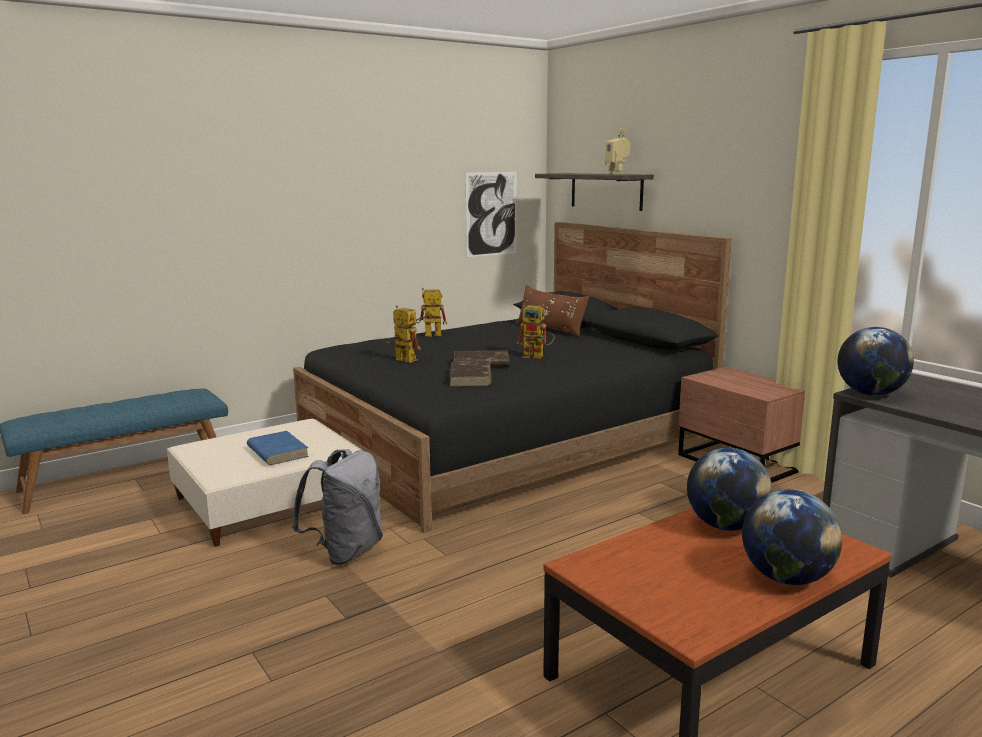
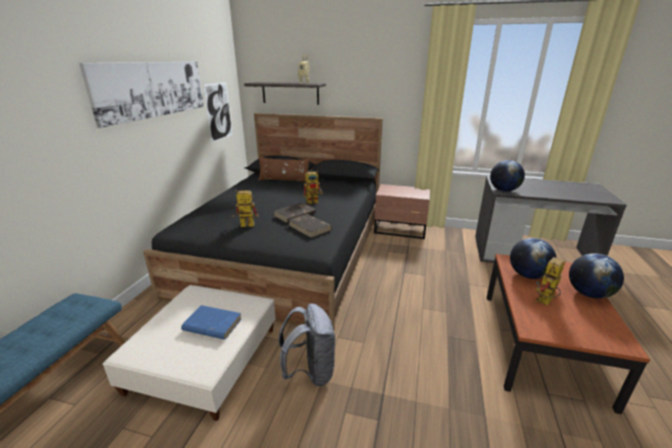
camera: 40 degrees left, 10 degrees up
toy robot [416,288,447,337] -> toy robot moved to [536,257,565,305]
none -> picture [79,62,204,128]

